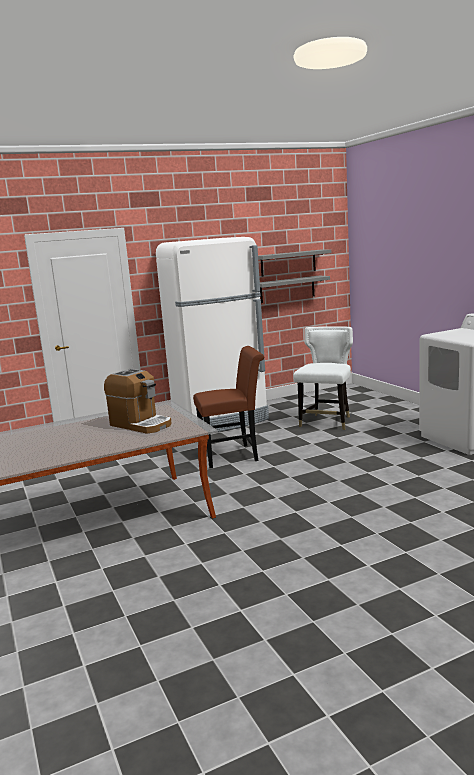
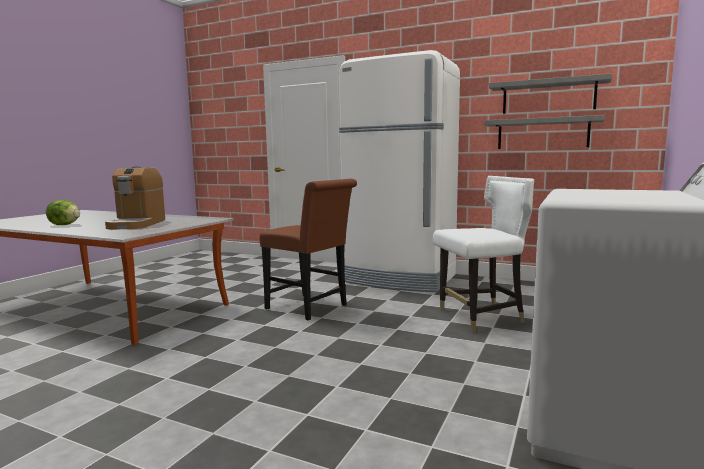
camera: 50 degrees right, 5 degrees down
none -> lettuce [46,200,80,225]

